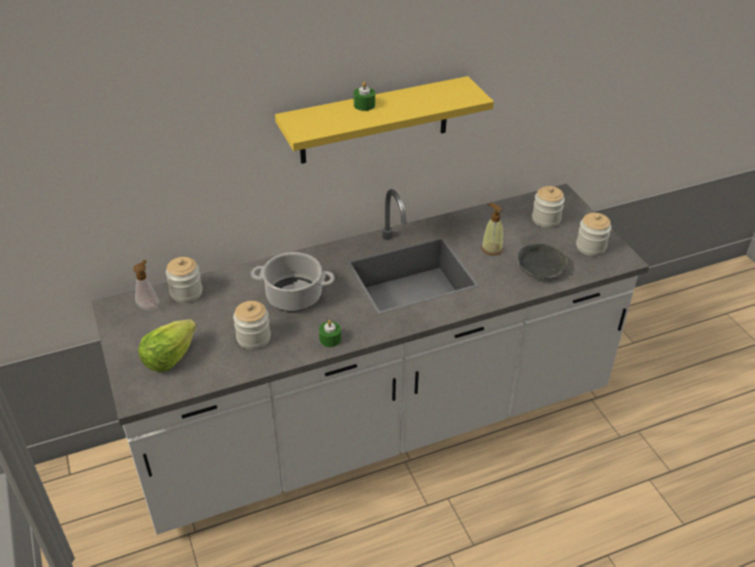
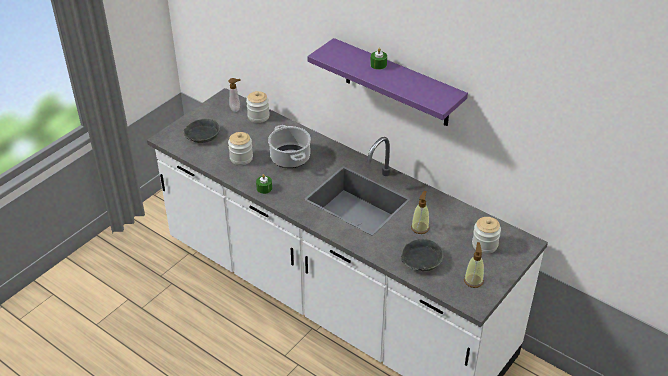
camera: 60 degrees right, 0 degrees up
lettuce [138,319,196,372] -> grey bowl [183,119,220,143]
yellow shelf [275,76,494,164] -> purple shelf [307,38,468,126]
jar [576,213,612,256] -> soap dispenser [464,242,484,288]

